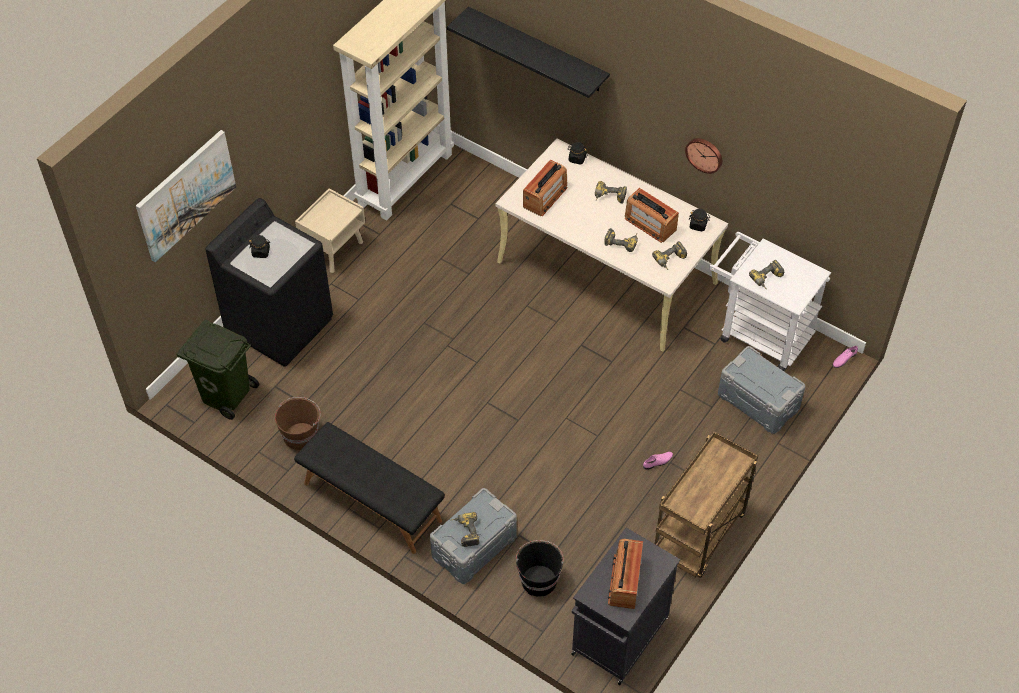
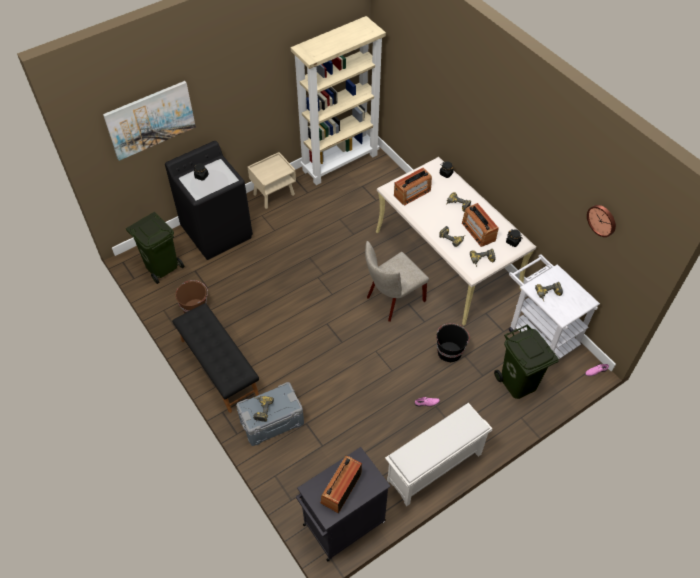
camera: 20 degrees right, 0 degrees up
black shelf [447,6,610,98] -> none
black bucket [516,540,564,597] -> black bucket moved to [436,323,470,362]
brown cart [655,431,758,578] -> white shoe rack [385,403,493,506]
wall clock [685,138,722,174] -> wall clock moved to [587,205,616,237]
grey storage box [718,346,805,434] -> green trash can [494,324,559,399]
none -> beige chair [365,241,429,322]

